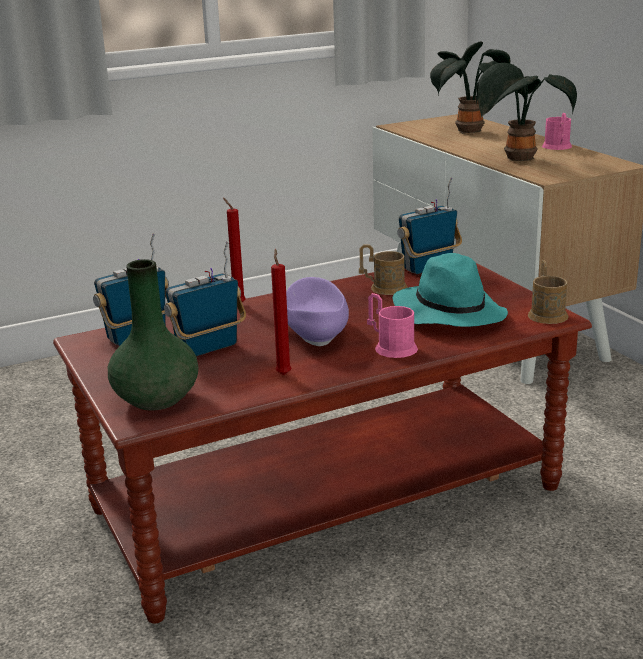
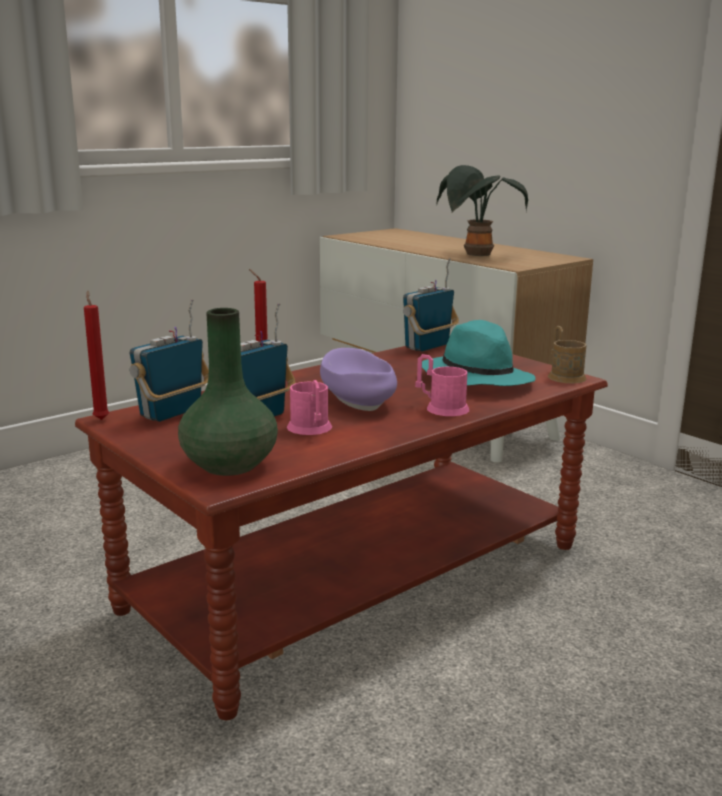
camera: 15 degrees left, 5 degrees down
red candle [271,249,292,375] -> red candle moved to [84,291,109,420]
brown mug [359,245,408,295] -> none
potted plant [430,42,510,134] -> none
pink mug [542,113,572,150] -> pink mug moved to [287,380,332,435]

